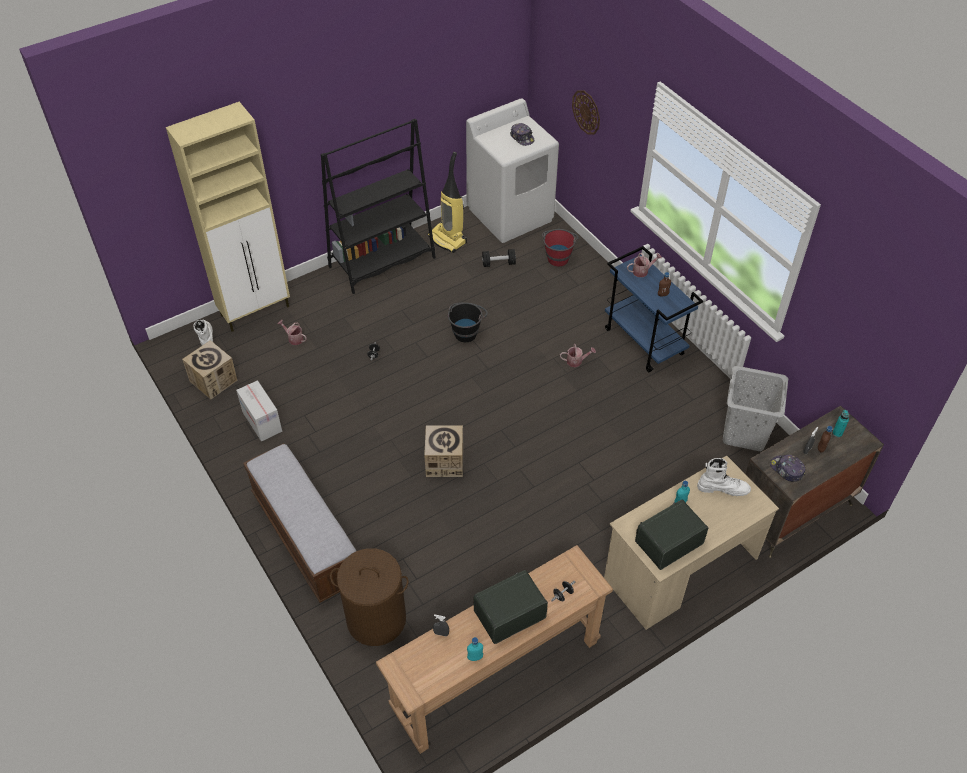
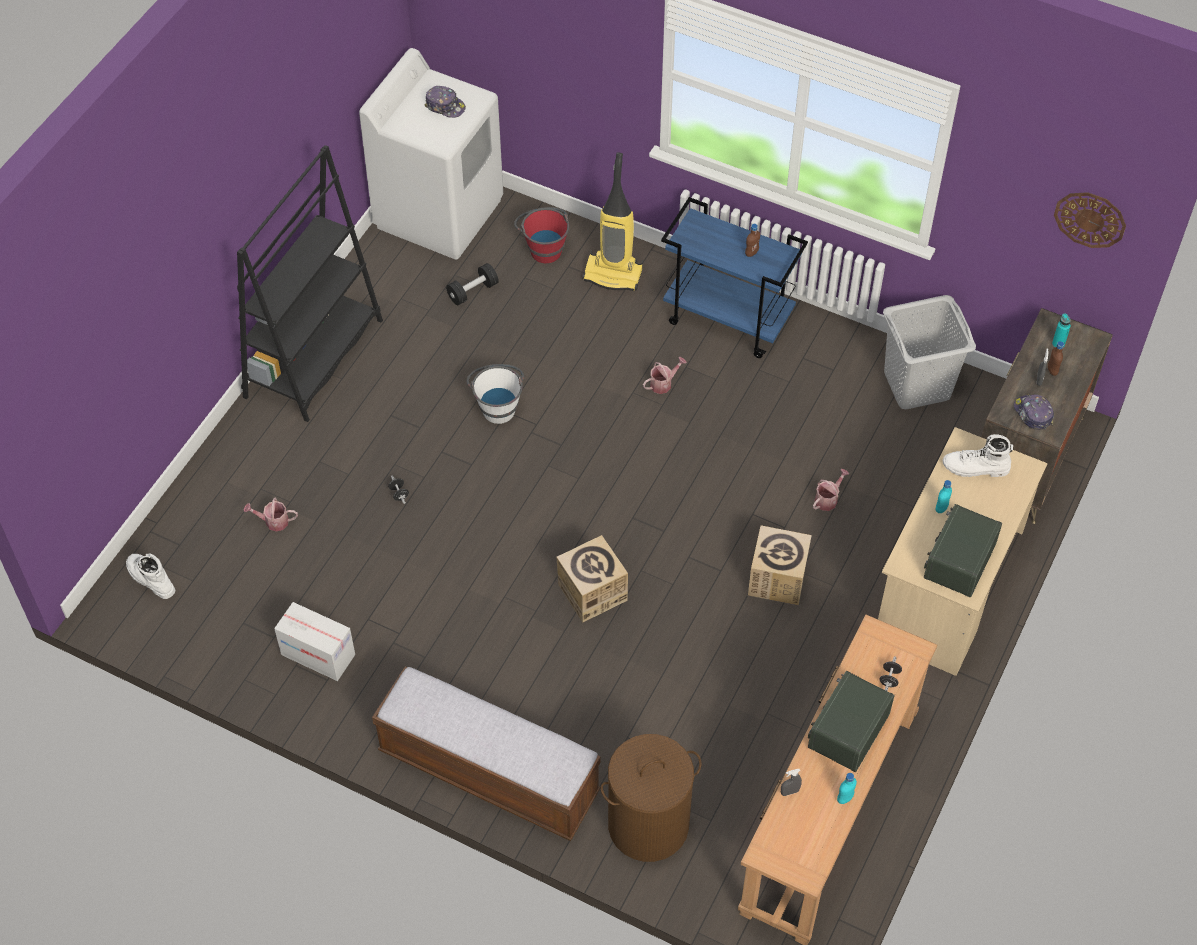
camera: 30 degrees left, 5 degrees up
beige cabinet [166,102,290,332] -> none
cardboard box [182,340,237,399] -> cardboard box moved to [748,525,812,605]
vacuum cleaner [428,152,467,253] -> vacuum cleaner moved to [582,152,643,291]
black bucket [448,302,488,342] -> white bucket [467,364,524,424]
wall clock [572,90,600,135] -> wall clock moved to [1054,192,1126,248]
watering can [627,253,662,277] -> watering can moved to [813,469,849,511]
white boot [697,458,751,496] -> white boot turned 150 degrees counterclockwise [943,434,1013,477]
cap [770,454,806,482] -> cap turned 45 degrees clockwise [1014,394,1054,430]

